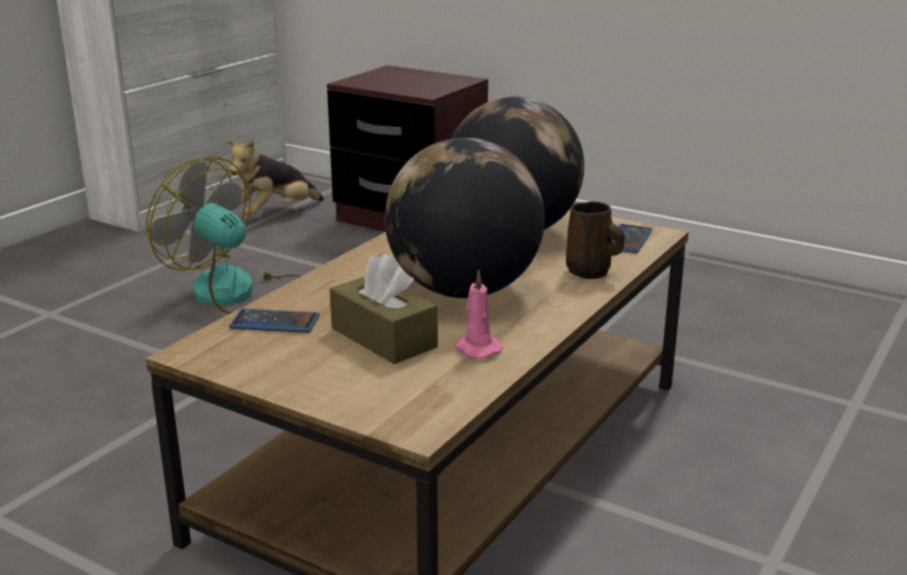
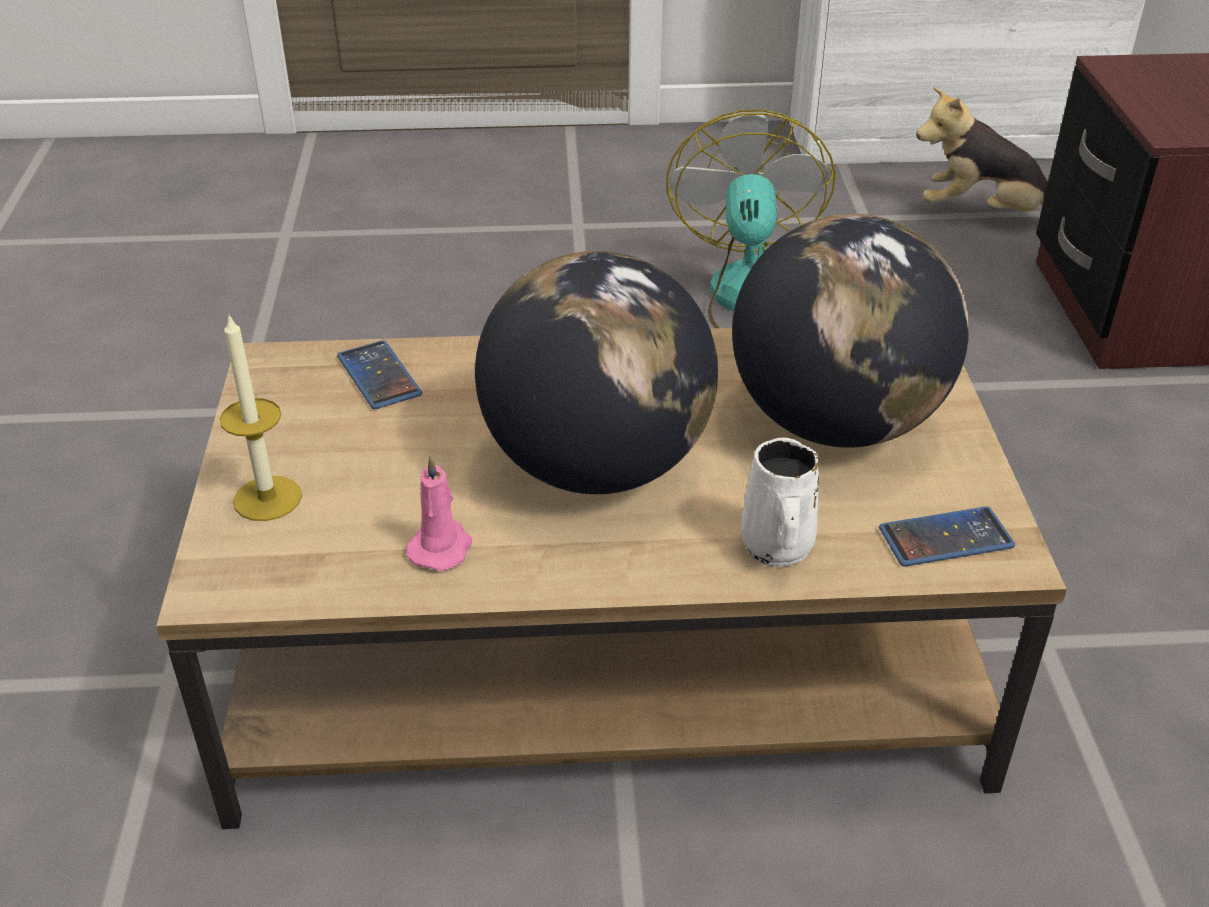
camera: 55 degrees right, 15 degrees up
brown tissue box [330,254,438,364] -> none
brown mug [566,201,624,279] -> white mug [741,438,819,567]
none -> candle [219,313,302,521]

